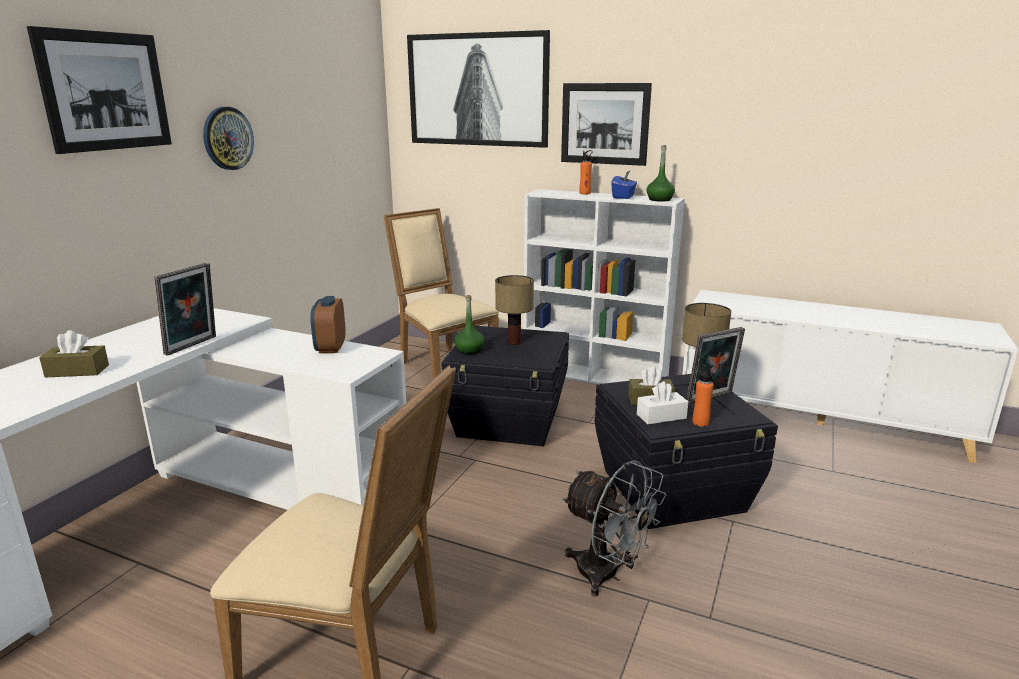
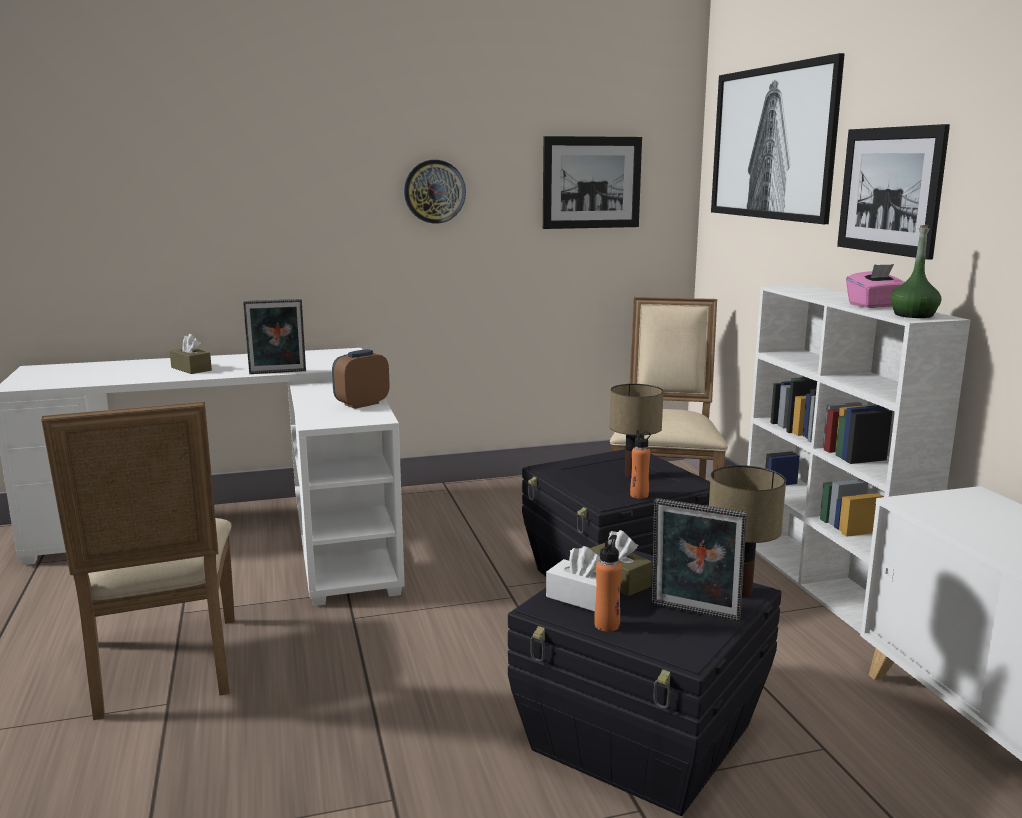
camera: 50 degrees right, 5 degrees down
picture [27,26,172,154] -> picture moved to [543,136,642,229]
green bottle [454,295,485,354] -> none
grey fan [563,460,666,597] -> none
orange bottle [579,150,593,194] -> orange bottle moved to [630,430,651,499]
blue tissue box [611,170,637,199] -> pink tissue box [846,264,905,308]

